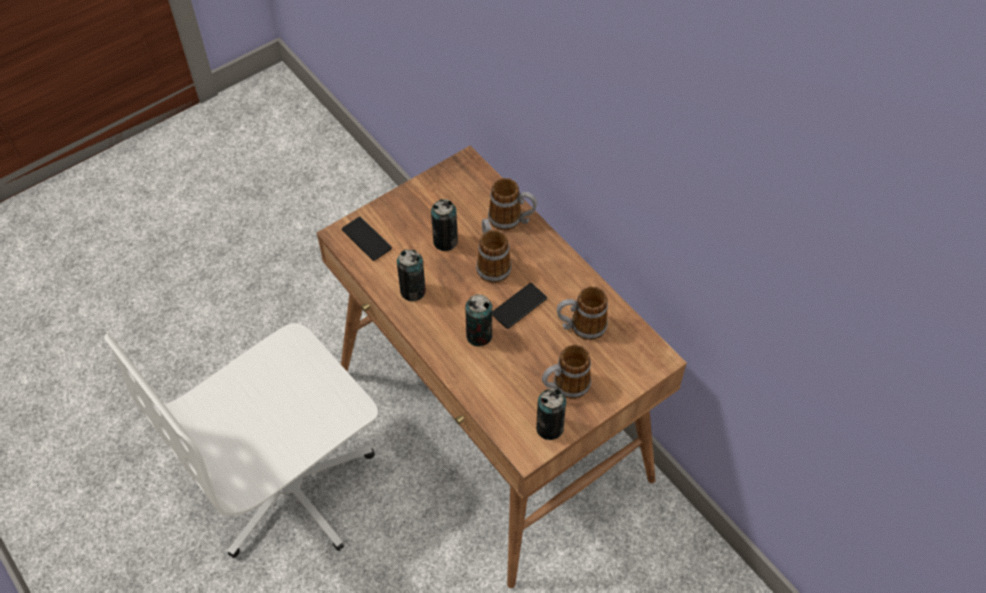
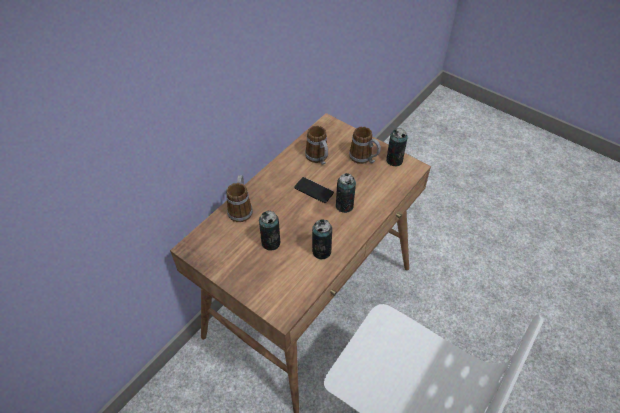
camera: 105 degrees left, 5 degrees down
phone [342,217,392,261] -> none
mug [476,219,511,283] -> none

